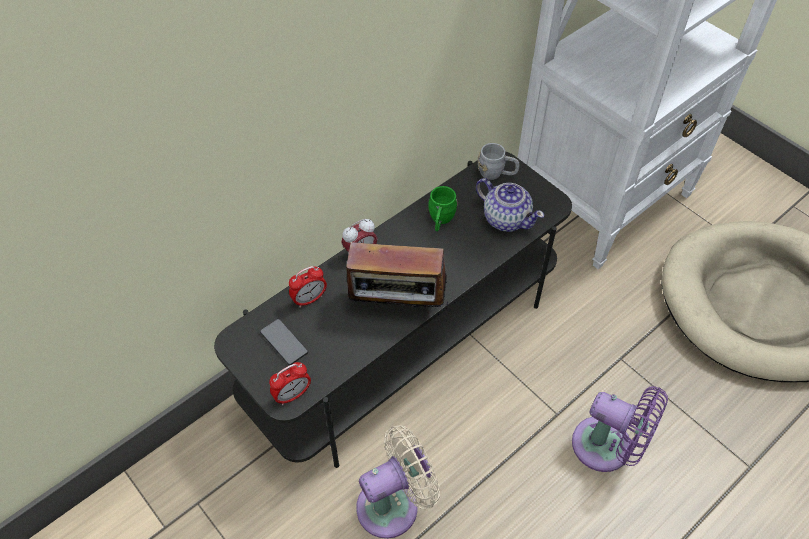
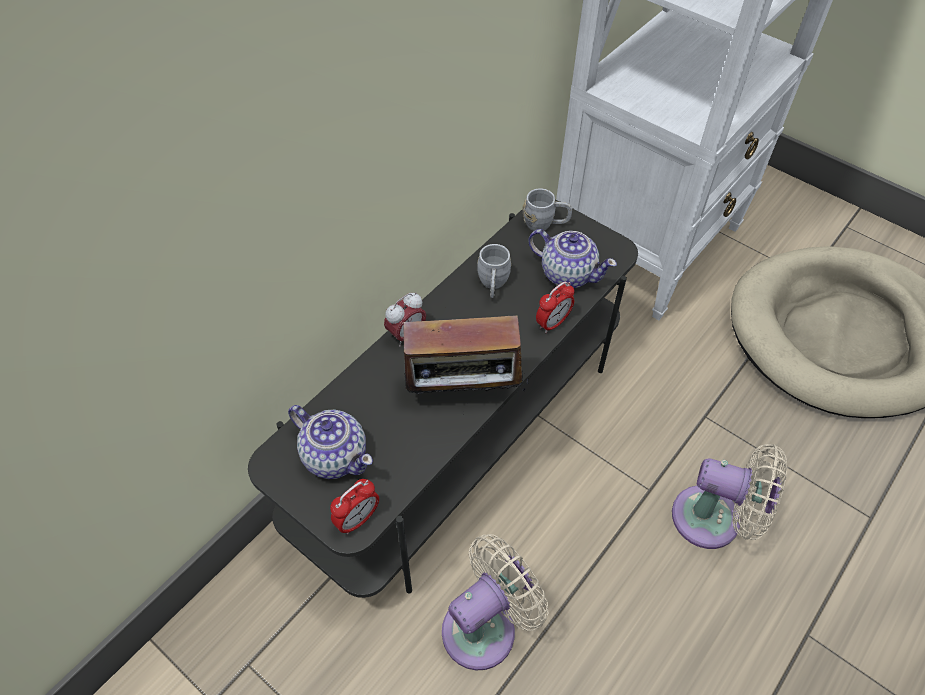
camera: 10 degrees left, 0 degrees up
phone [260,319,308,365] -> teapot [288,405,373,479]
alarm clock [289,266,327,308] -> alarm clock moved to [536,281,575,333]
green mug [428,186,457,231] -> grey mug [477,244,511,298]
purple fan [572,386,668,472] -> beige fan [672,444,787,549]

